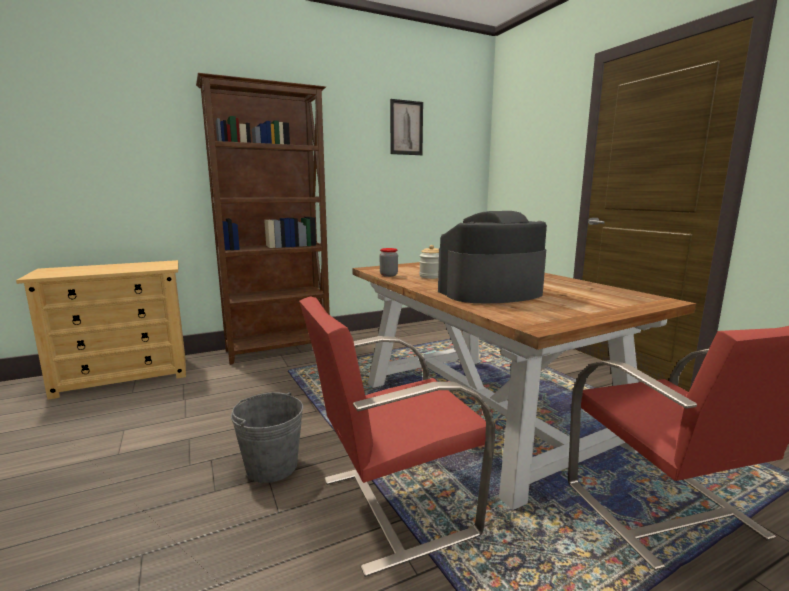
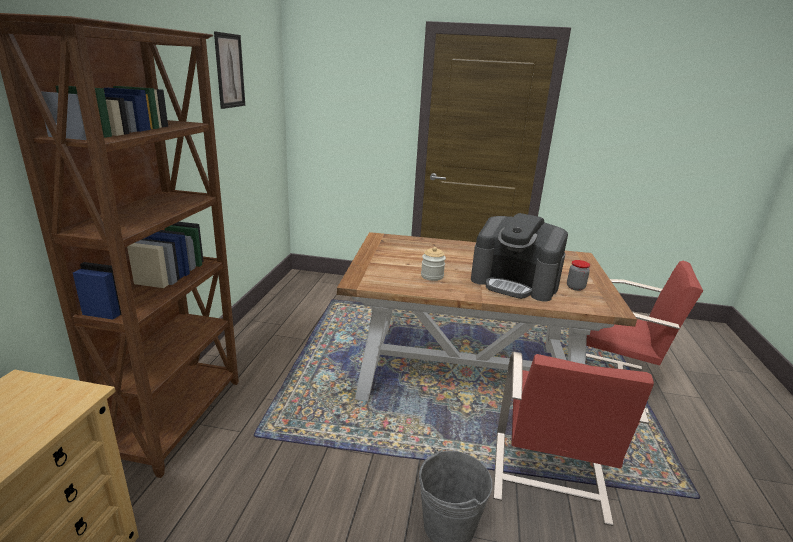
camera: 55 degrees left, 10 degrees up
jar [380,248,398,277] -> jar moved to [567,260,590,291]
coffee machine [438,211,547,303] -> coffee machine turned 75 degrees counterclockwise [471,213,568,301]

